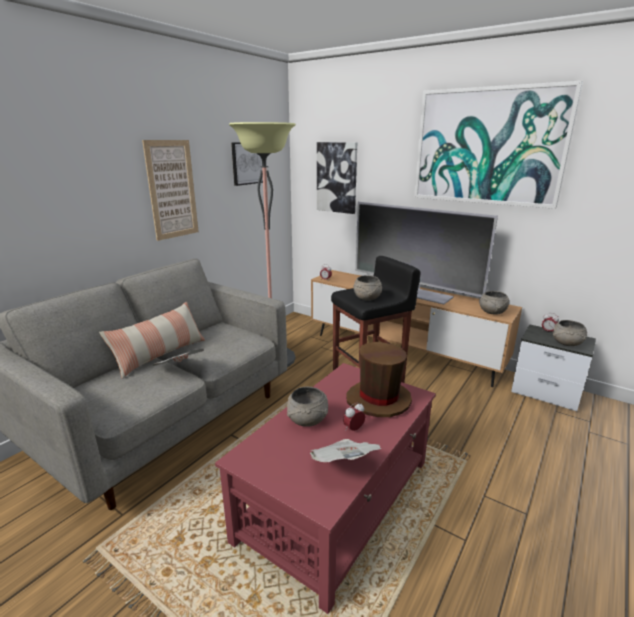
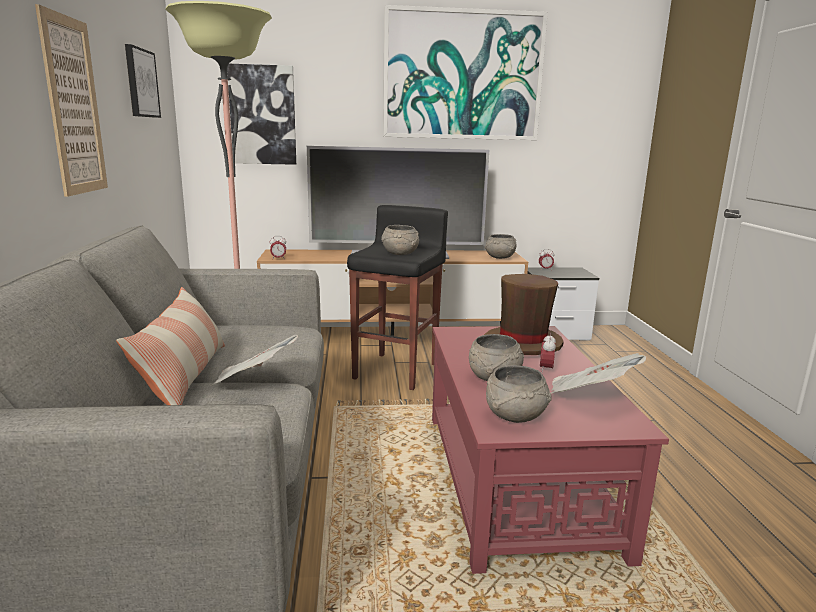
camera: 40 degrees left, 5 degrees down
grey bowl [553,320,587,346] -> grey bowl moved to [486,365,552,423]

